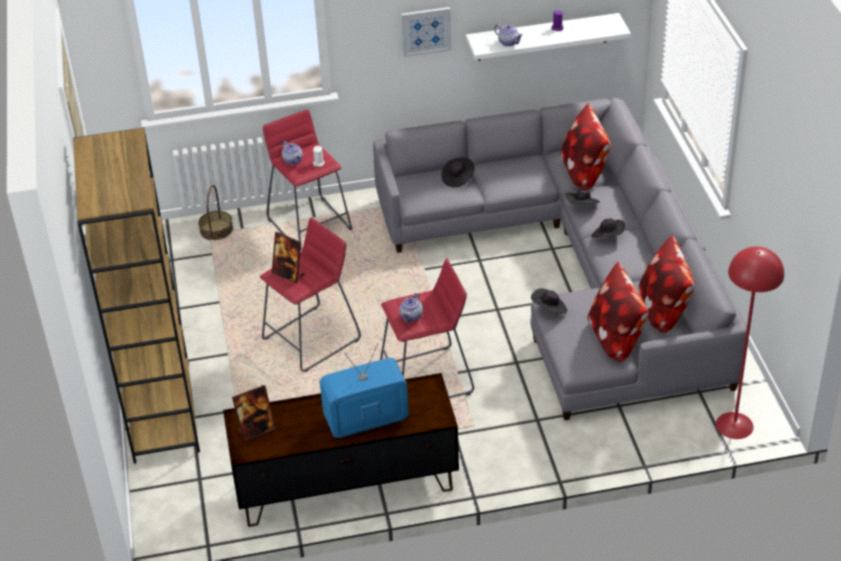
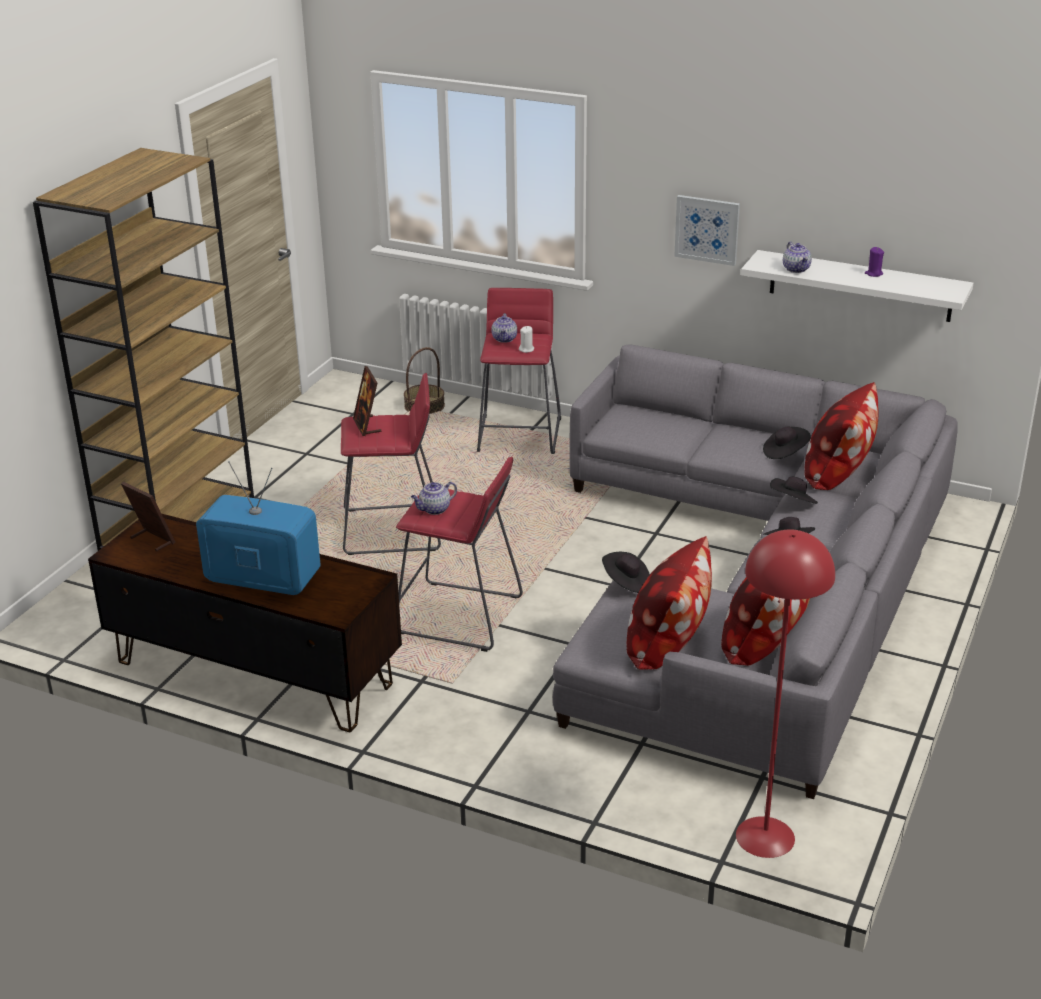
camera: 35 degrees right, 10 degrees down
picture frame [232,385,276,441] -> picture frame turned 150 degrees counterclockwise [121,482,175,552]
black hat [442,158,475,187] -> black hat moved to [763,427,811,459]

